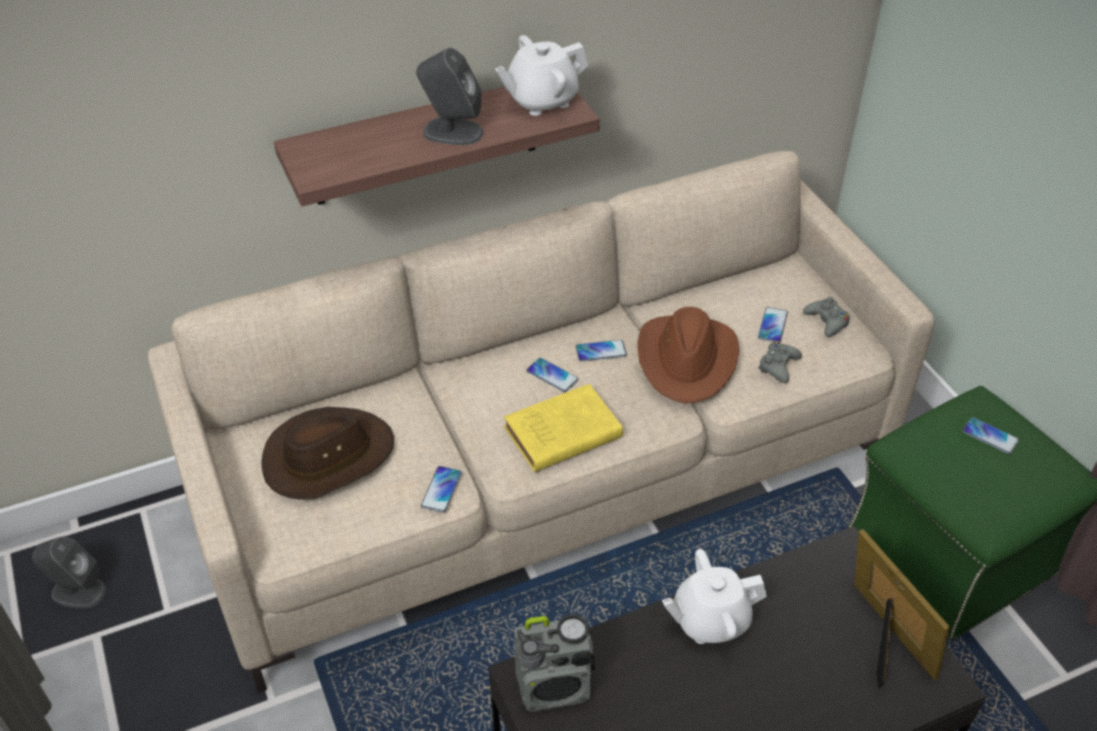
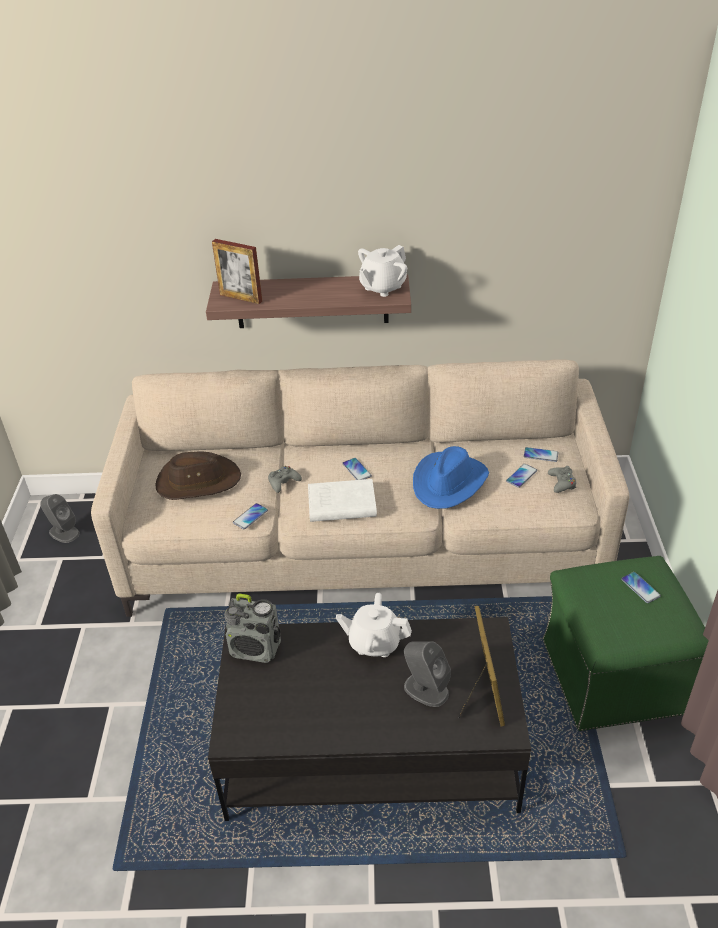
camera: 25 degrees right, 5 degrees down
grey speaker [416,48,483,145] -> grey speaker moved to [404,641,451,707]
white teapot [495,35,588,116] -> white teapot turned 45 degrees counterclockwise [358,245,407,297]
yellow book [504,384,623,472] -> white book [308,479,377,522]
phone [575,340,627,362] -> phone moved to [523,447,558,462]
brown hat [637,307,739,403] -> blue hat [413,446,489,509]
grey game controller [758,342,802,383] -> grey game controller moved to [268,466,302,493]
none -> picture frame [212,239,262,304]

